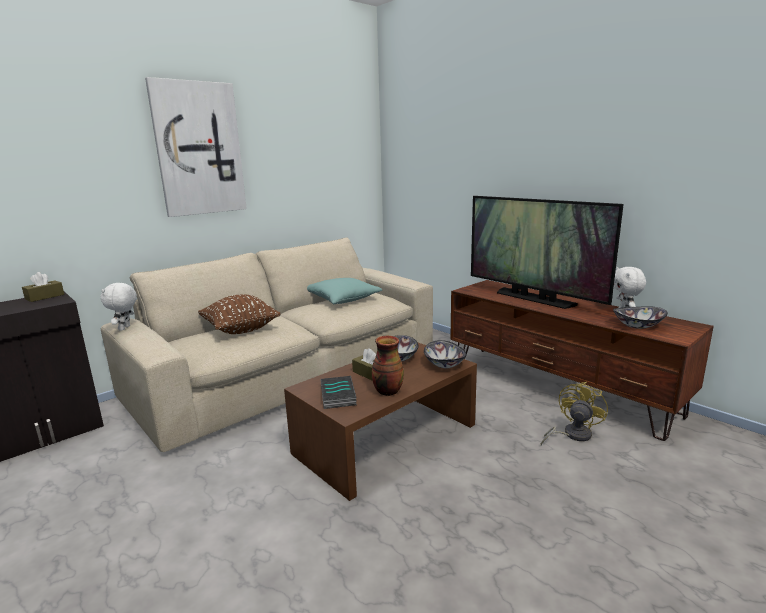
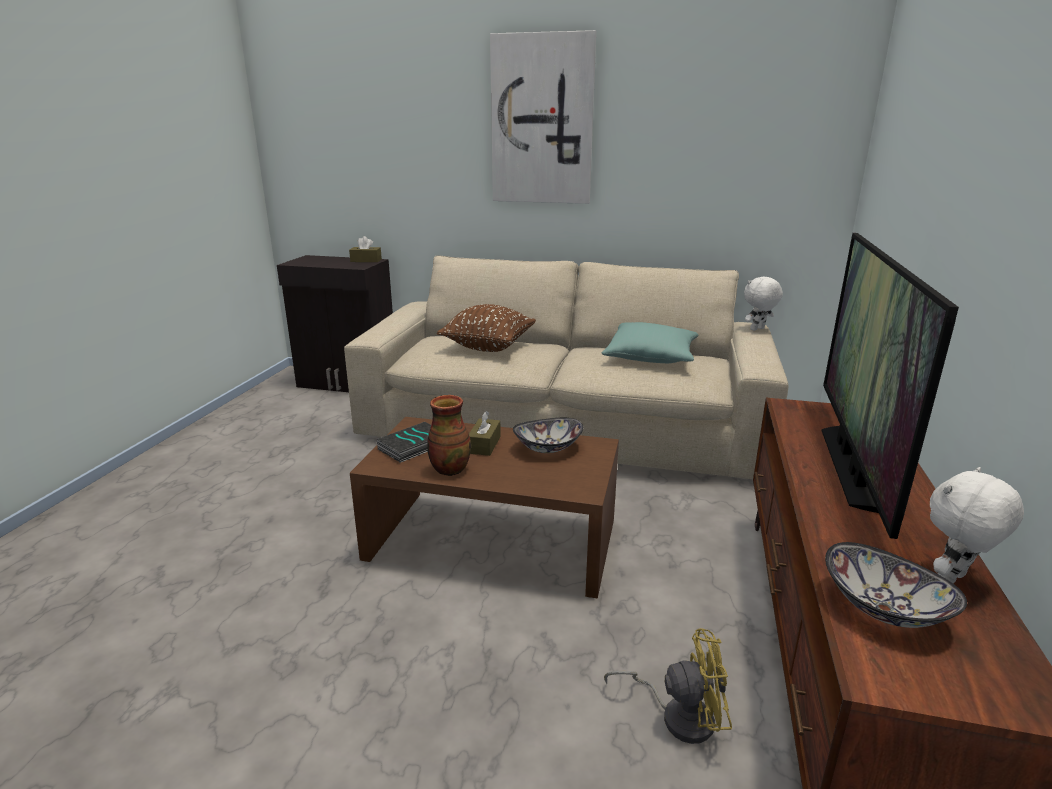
camera: 55 degrees right, 5 degrees up
white plush toy [101,283,137,330] -> white plush toy moved to [744,277,783,331]
bowl [424,340,467,368] -> none

